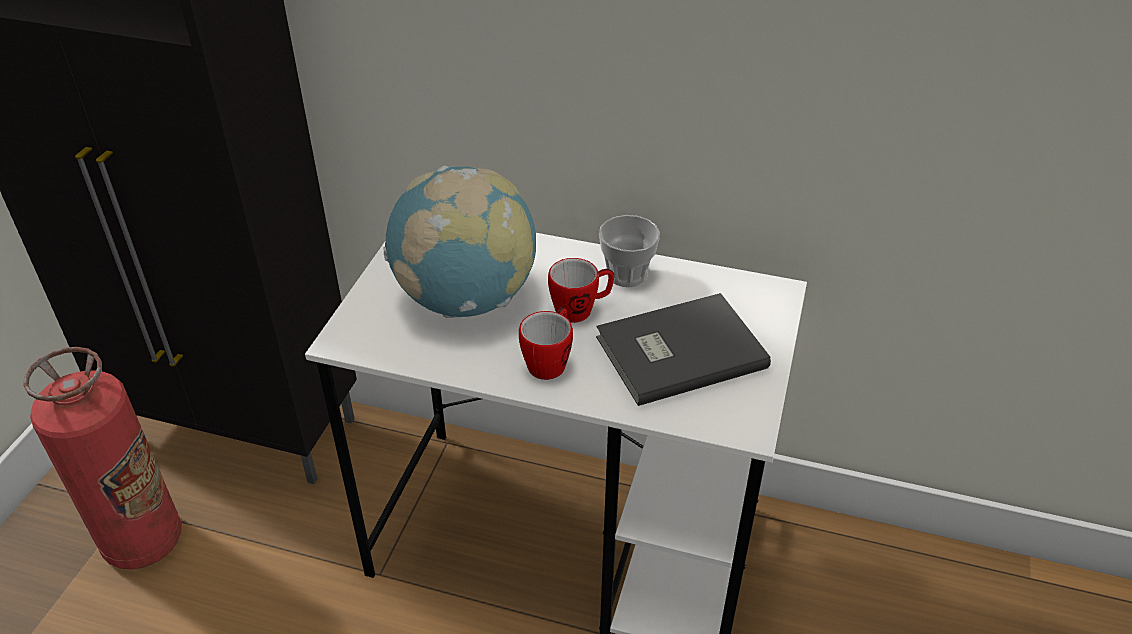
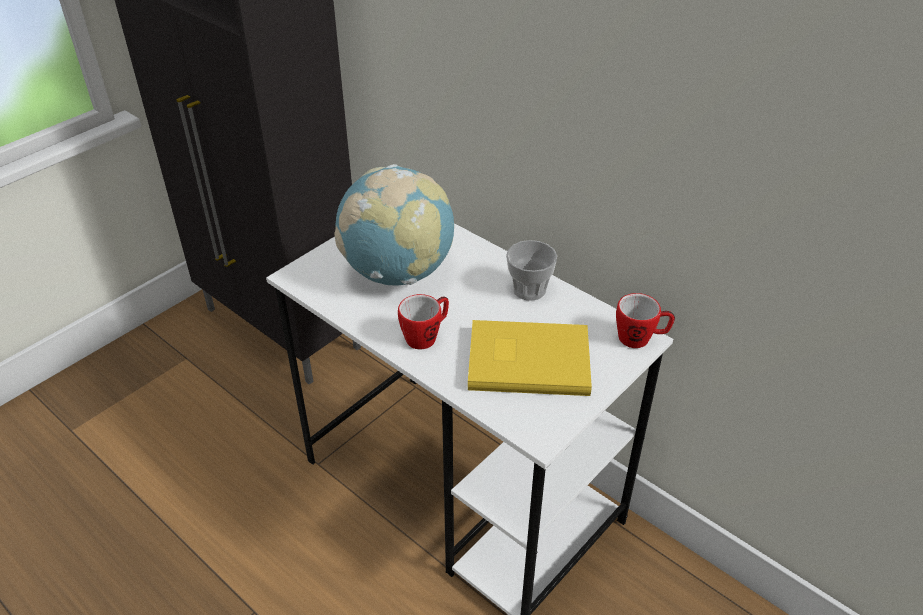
camera: 25 degrees right, 0 degrees up
fire extinguisher [23,347,182,570] -> none
mug [548,258,614,323] -> mug moved to [616,293,675,348]
grey book [596,293,771,406] -> yellow book [468,320,592,396]

